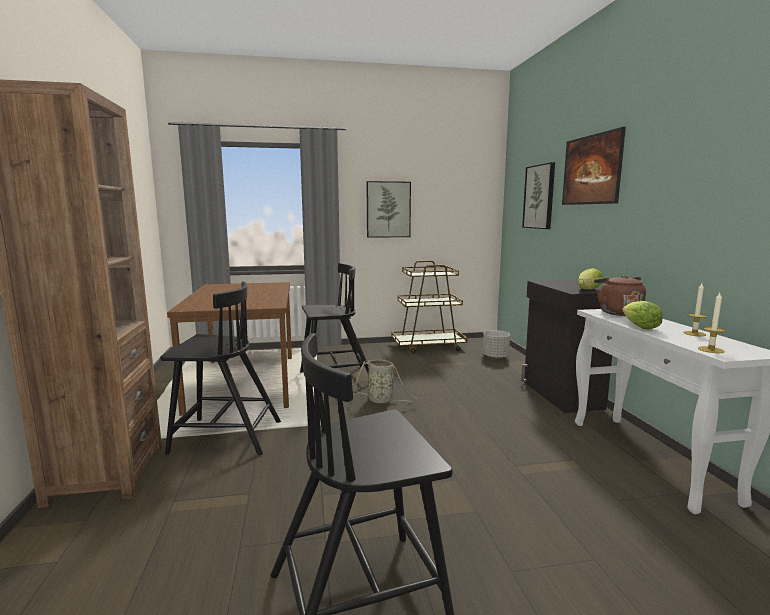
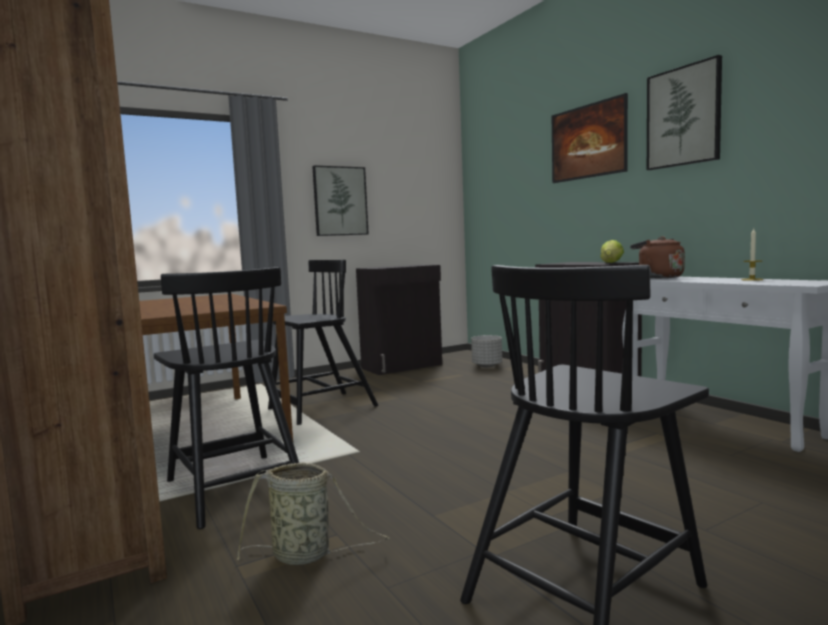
camera: 20 degrees left, 5 degrees down
black chair [160,282,281,455] -> black chair turned 75 degrees clockwise [154,267,299,529]
basket [353,360,418,403] -> basket moved to [237,462,389,565]
brown cart [391,261,467,354] -> black cabinet [356,265,442,375]
picture [522,162,555,229] -> picture moved to [647,55,722,170]
lettuce [622,301,663,330] -> none
candle [698,293,726,353] -> none

